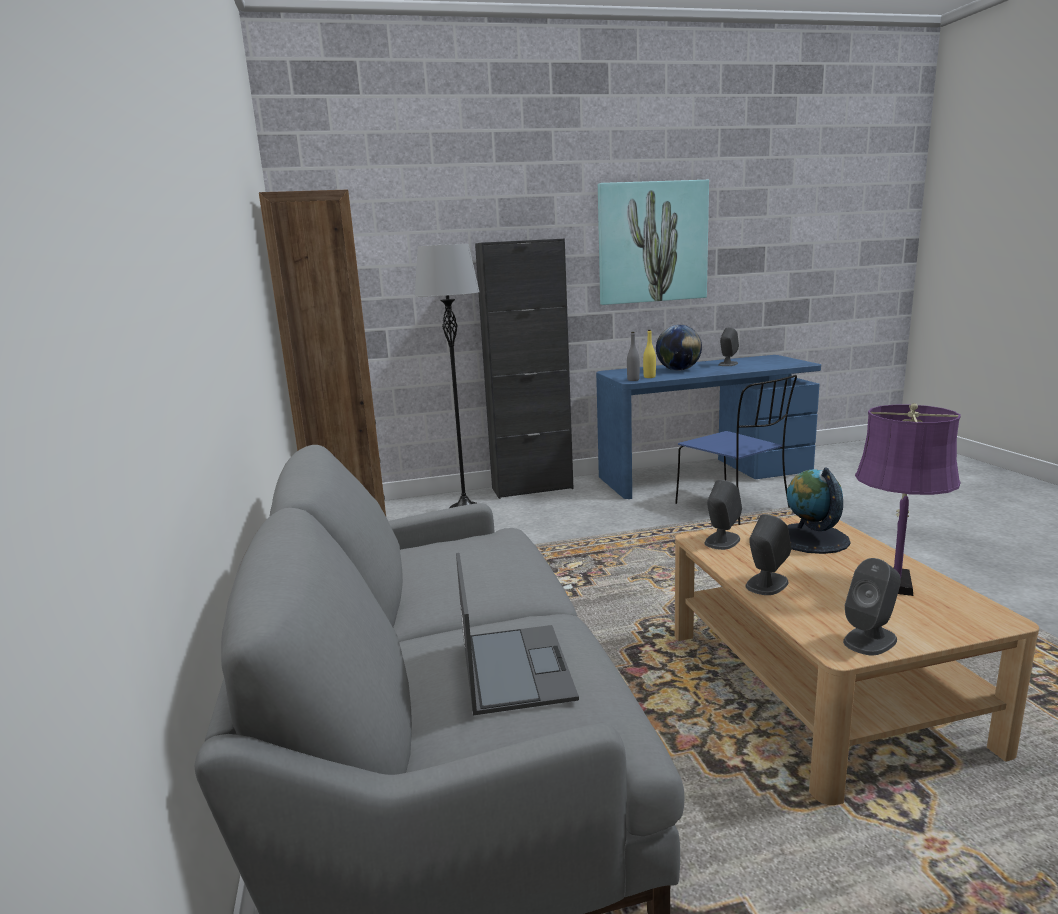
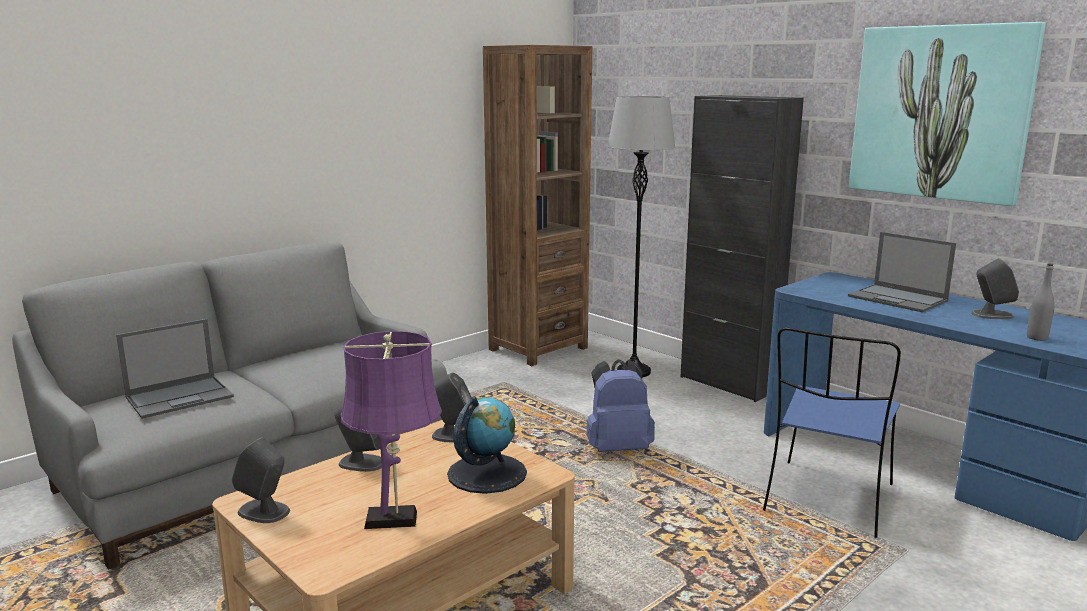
camera: 60 degrees right, 0 degrees up
grey bottle [627,332,640,381] -> grey bottle moved to [1027,263,1055,341]
yellow bottle [643,330,656,378] -> none
globe [656,325,702,371] -> laptop [848,232,956,312]
none -> blue backpack [587,359,655,452]

